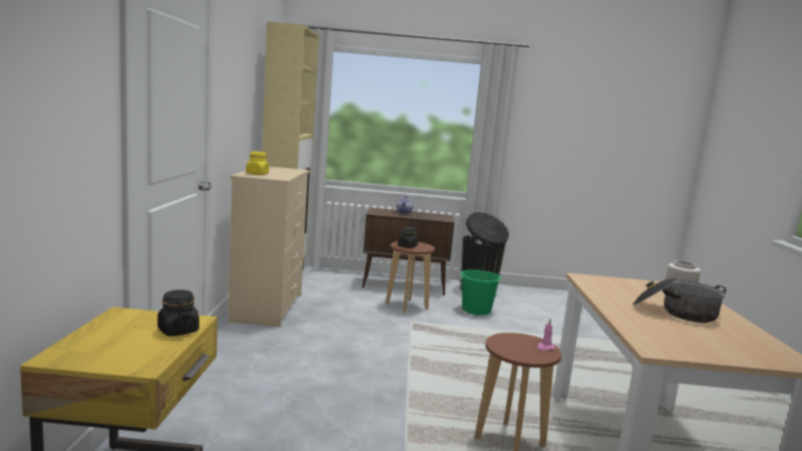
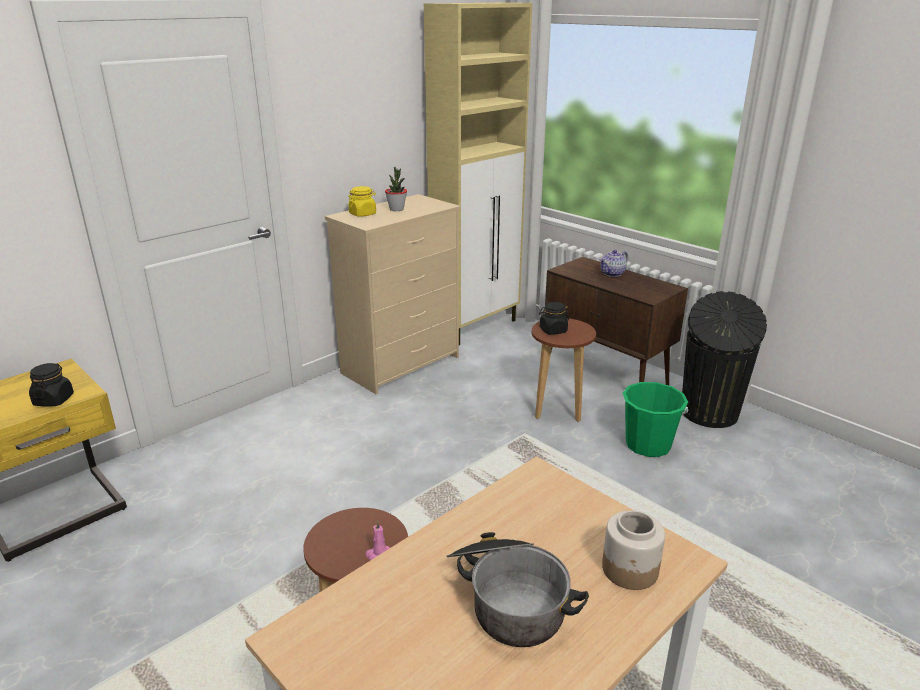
camera: 45 degrees right, 15 degrees up
none -> potted plant [385,167,407,211]

